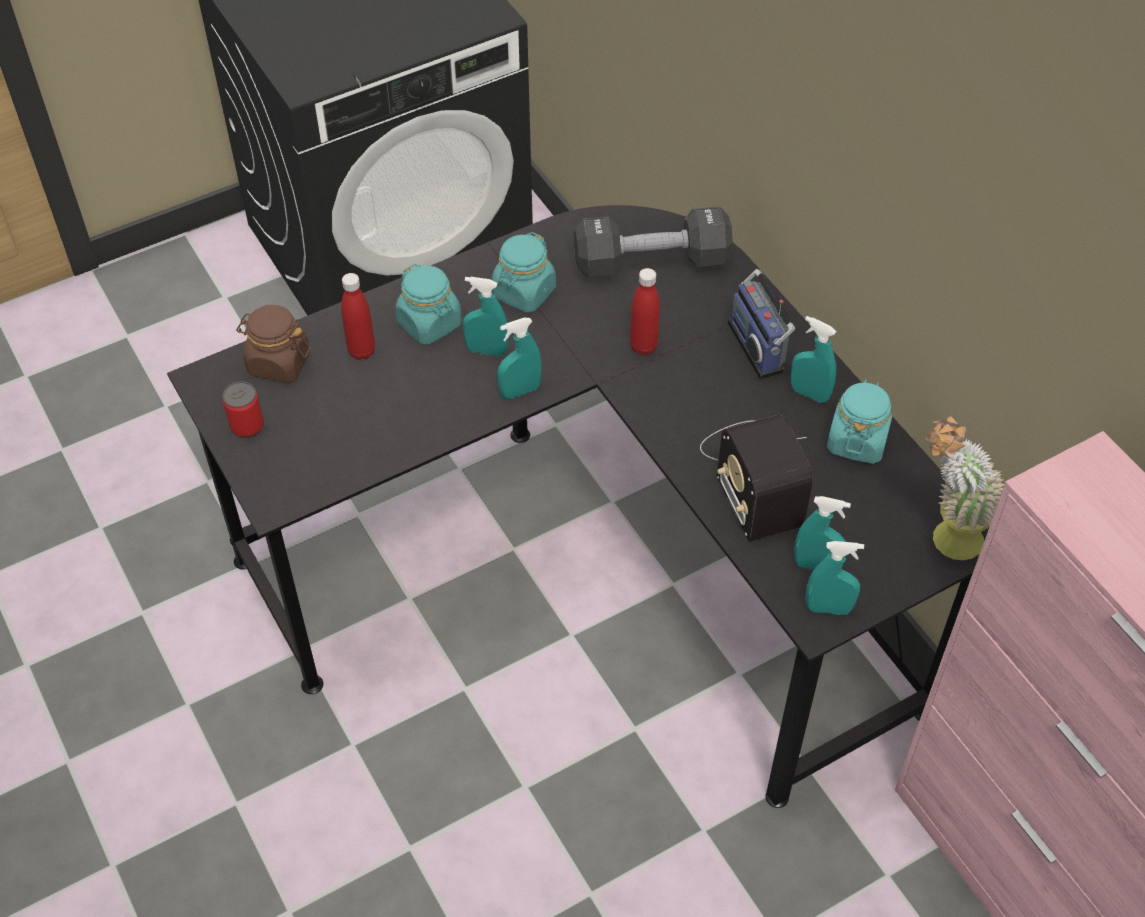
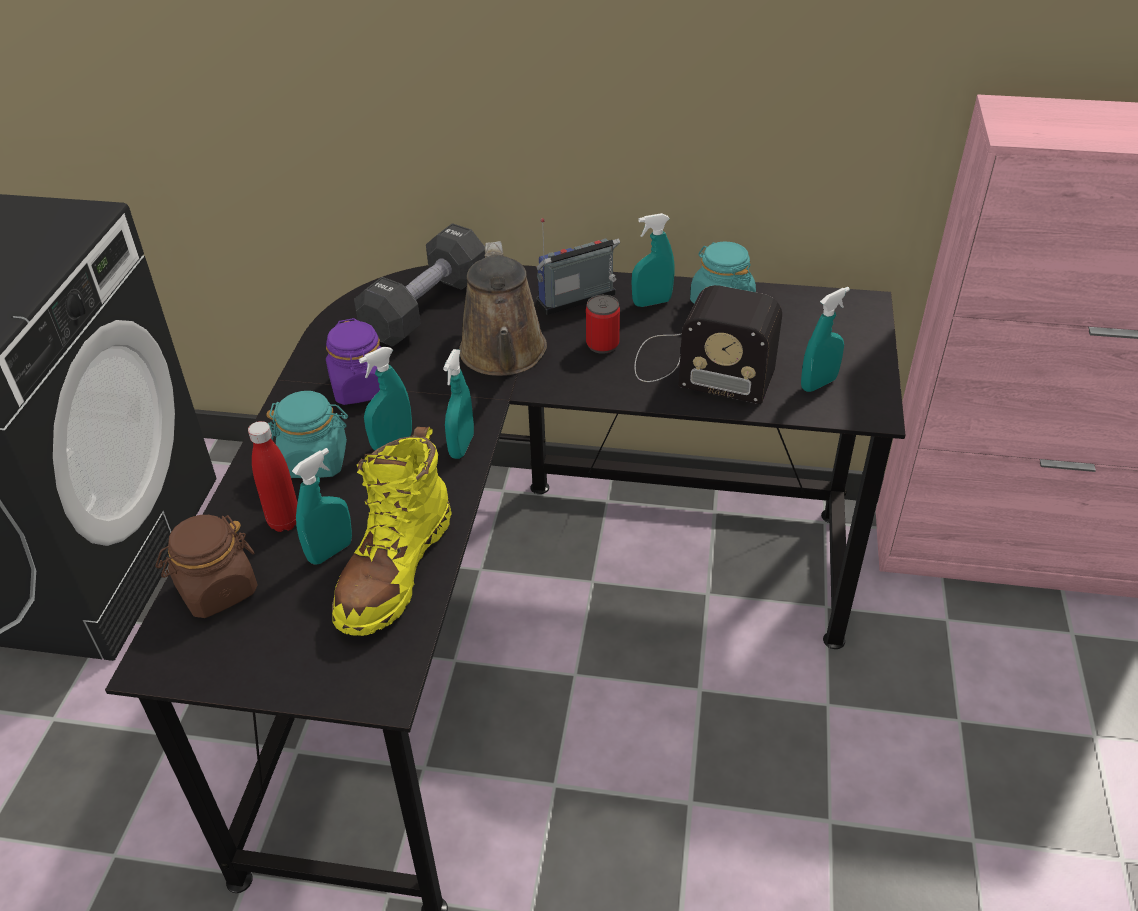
camera: 50 degrees left, 10 degrees down
can [223,381,264,438] -> can moved to [586,295,620,354]
turquoise jar [492,232,556,313] -> purple jar [326,318,381,405]
red bottle [630,268,660,355] -> brown watering can [459,241,547,376]
radio [728,269,795,379] -> radio turned 135 degrees clockwise [536,218,620,315]
turquoise spray bottle [805,541,864,615] -> turquoise spray bottle moved to [292,448,352,565]
potted plant [925,416,1005,560] -> none
none -> yellow boot [332,426,452,636]

